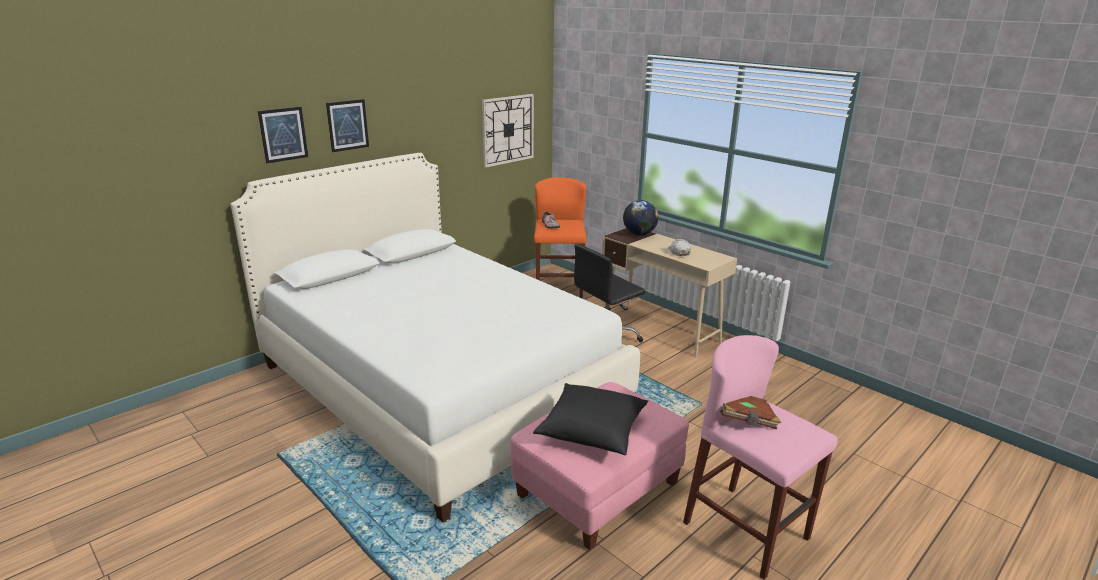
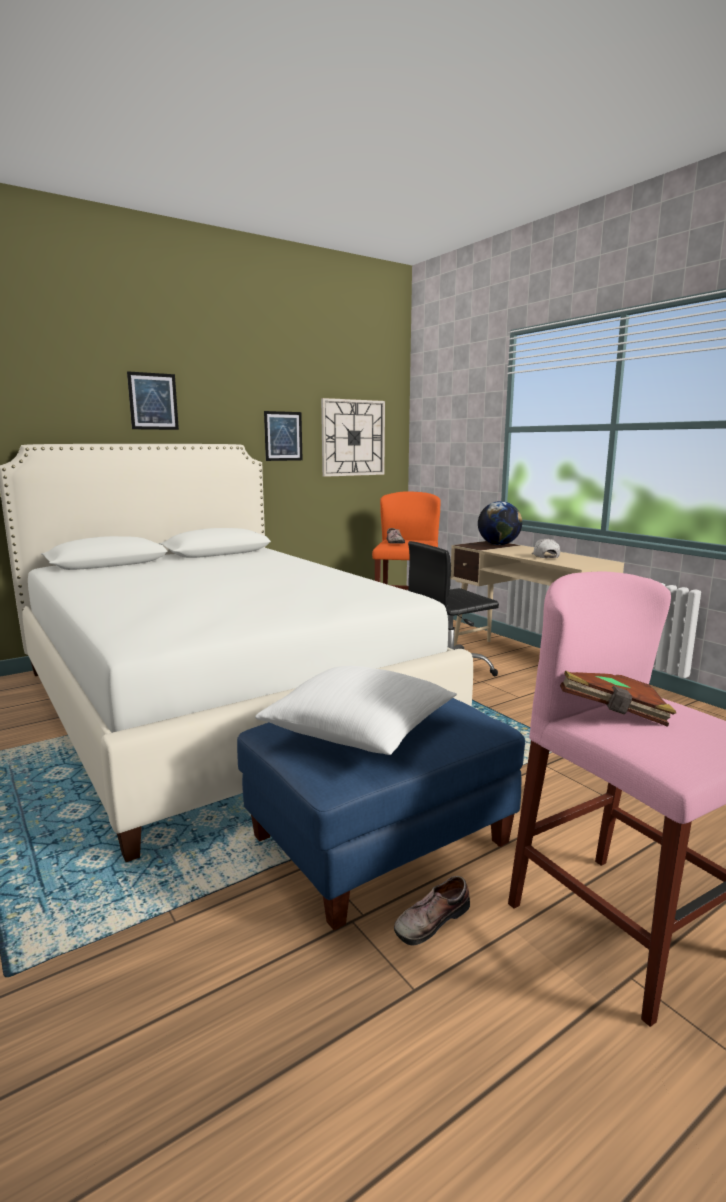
camera: 10 degrees right, 10 degrees down
picture [258,107,308,163] -> picture moved to [264,411,303,461]
pink ottoman [511,382,689,550] -> blue ottoman [237,698,525,930]
black pillow [533,383,648,455] -> white pillow [255,666,457,755]
none -> shoe [394,876,470,945]

